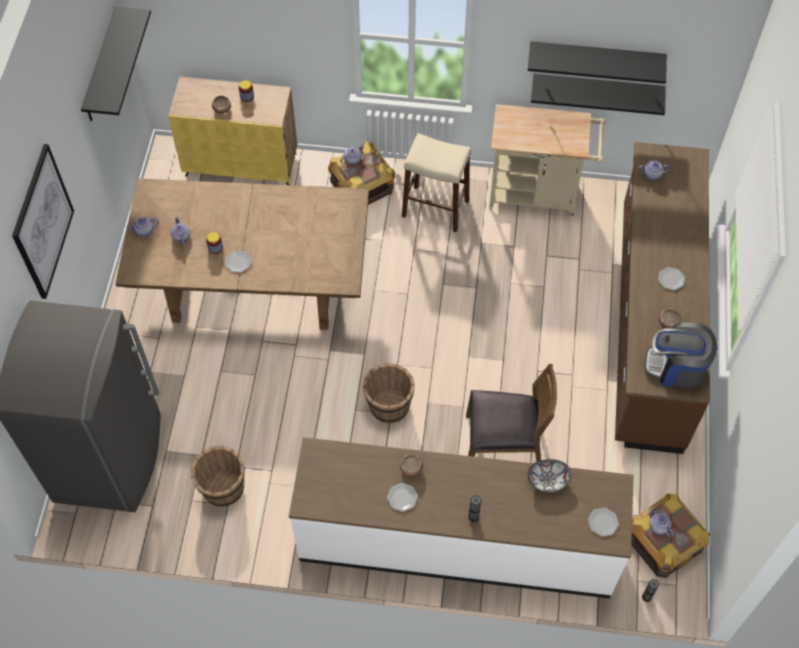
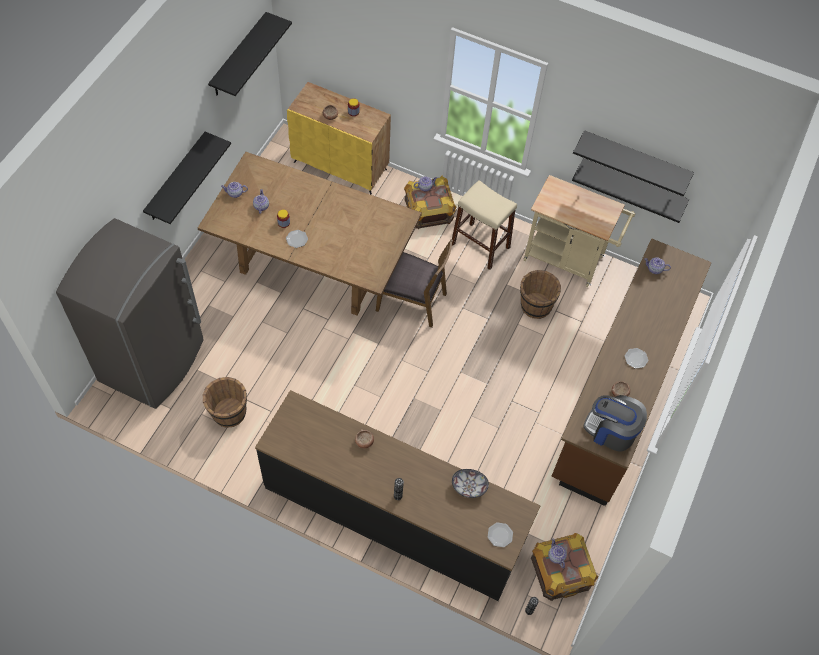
camera: 15 degrees right, 0 degrees up
picture [12,144,74,299] -> none
white counter [289,437,633,598] -> black counter [255,390,540,601]
brown bucket [363,363,415,424] -> brown bucket moved to [520,270,561,319]
plate [387,483,418,512] -> none
brown chair [466,364,557,462] -> brown chair moved to [376,239,453,328]
none -> black shelf [143,132,231,224]

